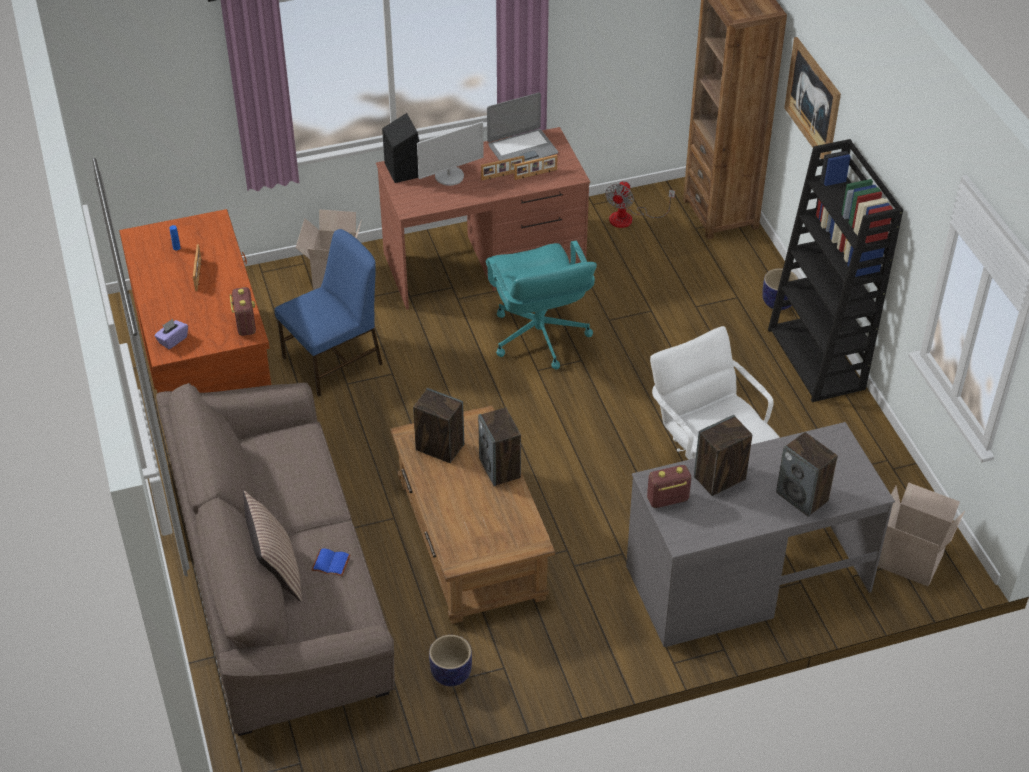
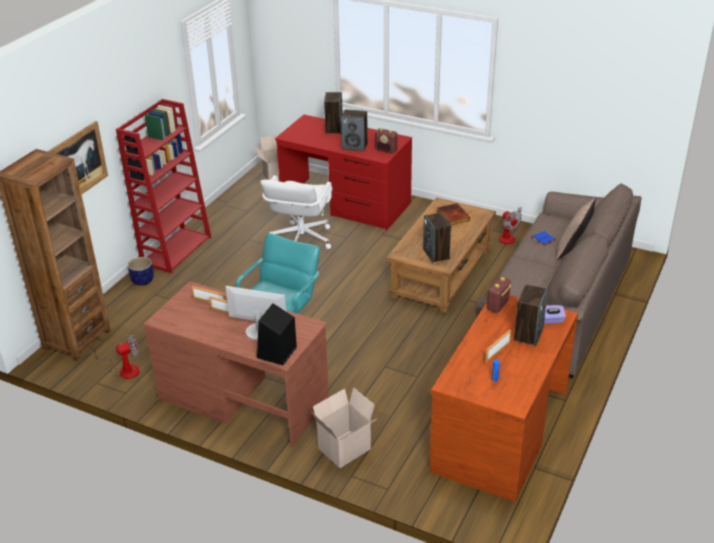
camera: 135 degrees left, 10 degrees down
blue chair [275,229,382,396] -> none
planter [429,635,472,686] -> fan [499,207,522,244]
speaker [478,407,521,486] -> speaker moved to [514,284,548,346]
laptop [487,93,558,162] -> none
grey desk [626,422,895,647] -> red desk [275,115,412,230]
black bookcase [768,139,903,402] -> red bookcase [116,99,211,273]
none -> book [437,203,470,225]

